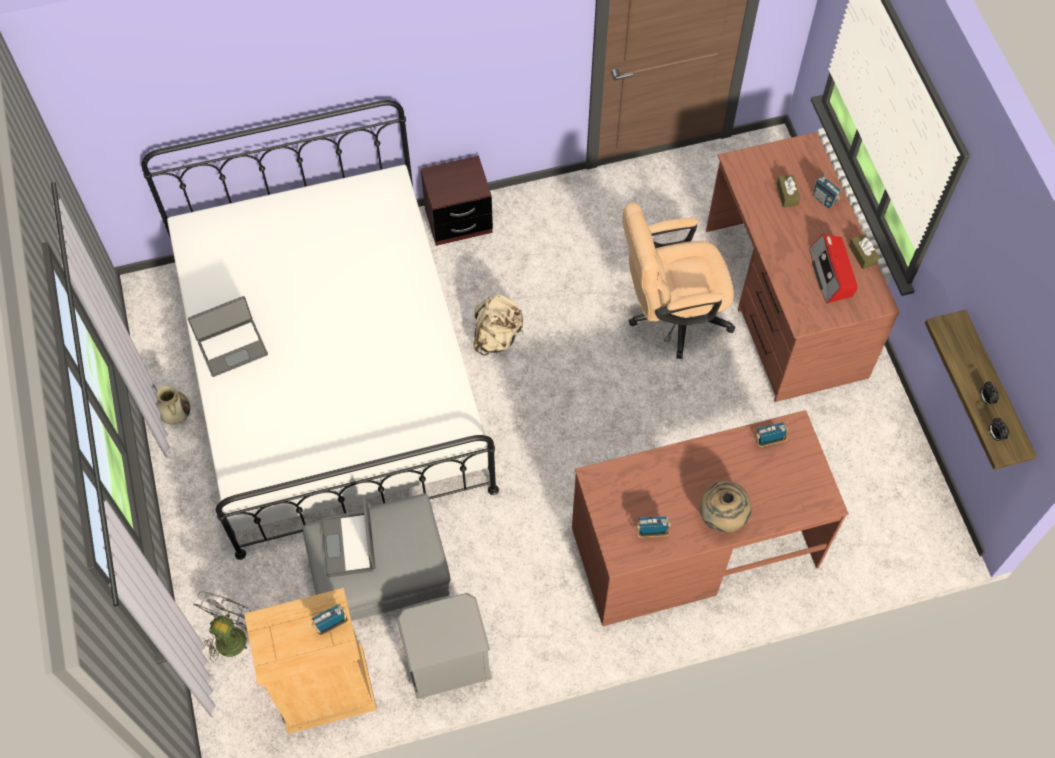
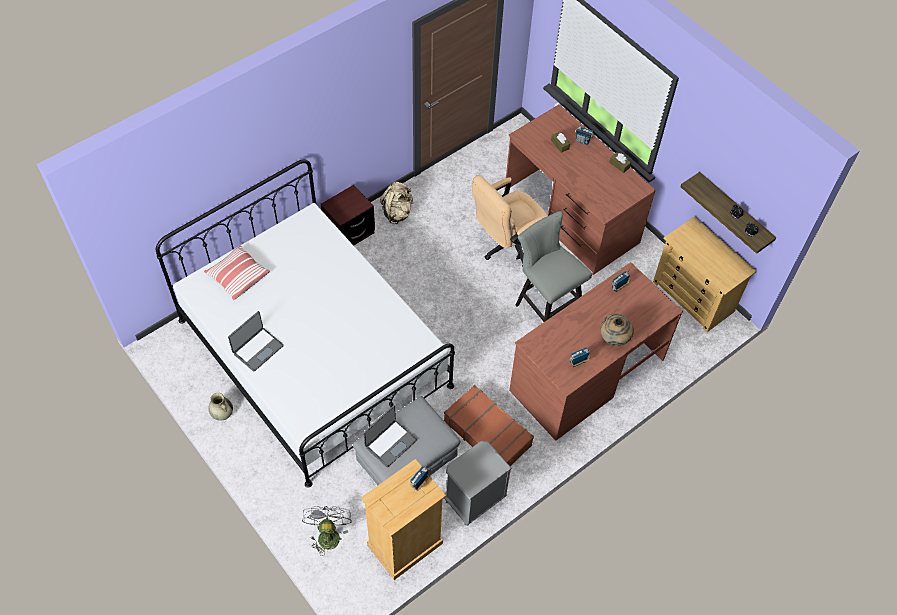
camera: 25 degrees left, 5 degrees down
laptop [321,495,376,577] -> laptop turned 105 degrees counterclockwise [363,405,417,467]
beige backpack [473,294,523,355] -> beige backpack moved to [380,182,413,224]
radio [809,234,858,304] -> none
none -> pillow [204,245,270,300]
none -> brown suitcase [444,385,534,466]
none -> grey stool [516,211,592,323]
none -> beige dresser [653,216,756,332]

